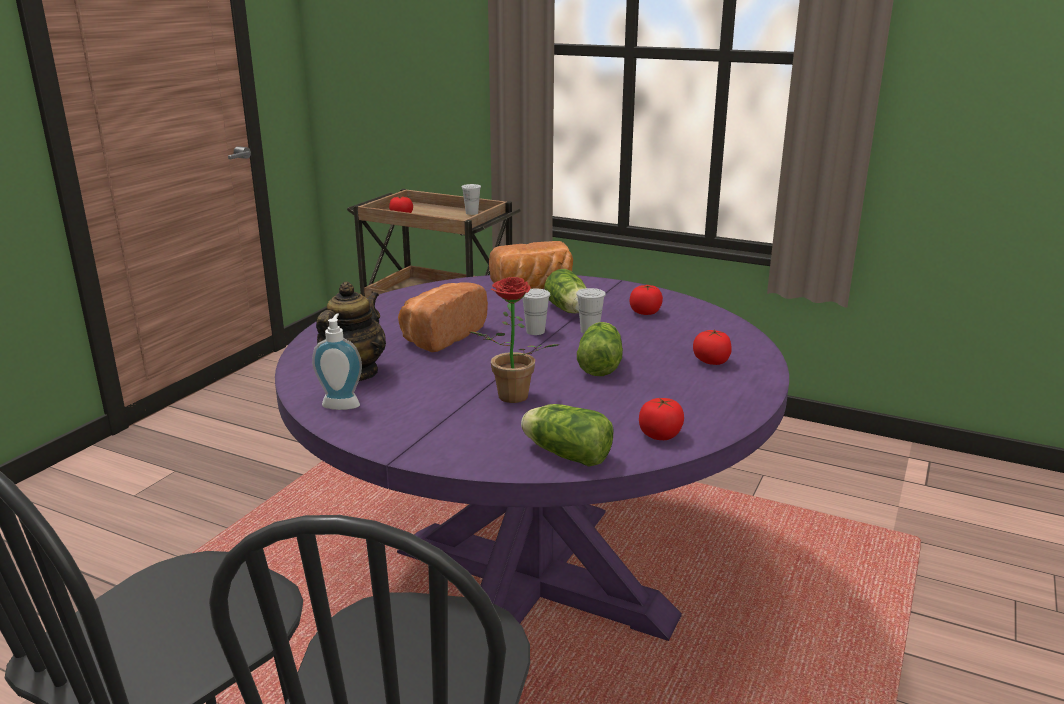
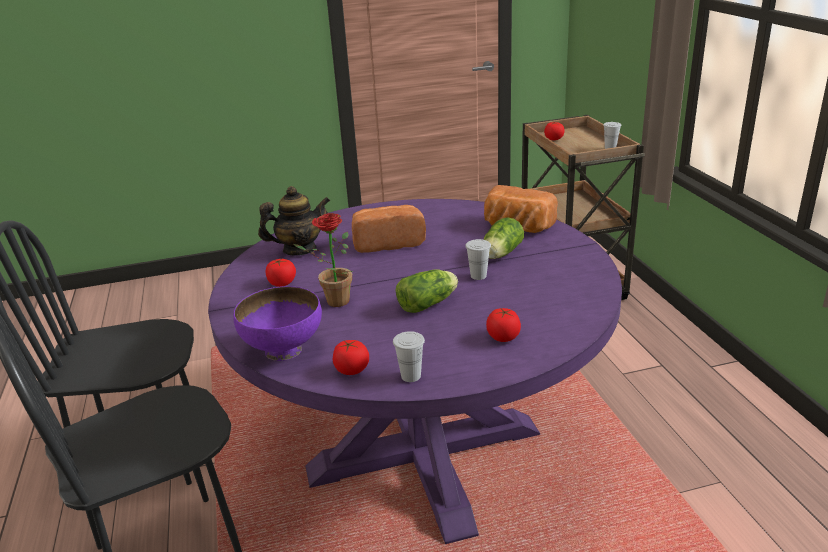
camera: 50 degrees right, 5 degrees up
soap dispenser [312,313,362,410] -> none
lettuce [521,404,613,467] -> purple bowl [234,286,322,361]
white cup [523,289,550,335] -> white cup moved to [393,331,425,382]
tomato [630,285,663,315] -> tomato moved to [266,259,296,287]

